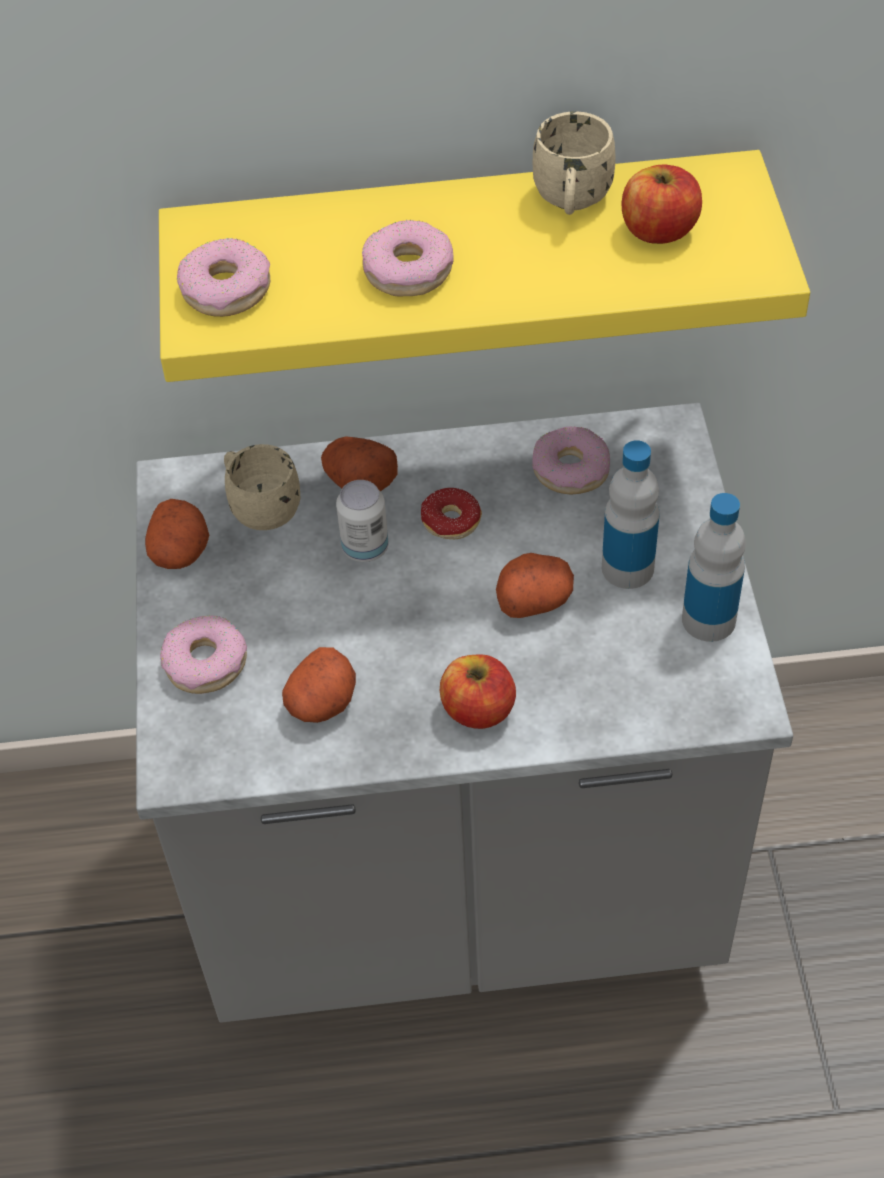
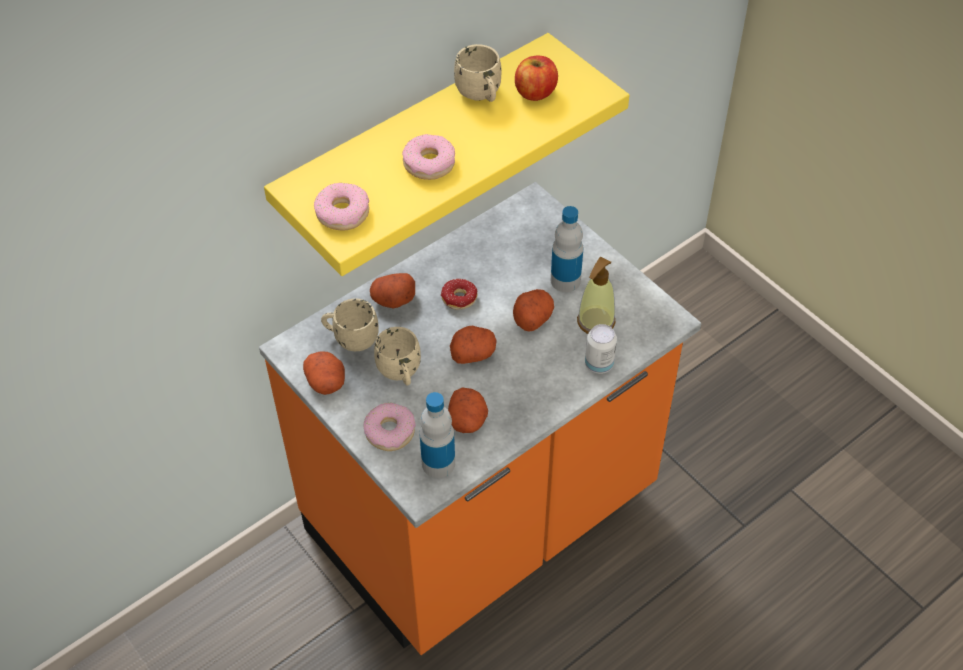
camera: 35 degrees left, 0 degrees up
grey counter [136,403,793,1023] -> orange counter [259,182,701,655]
can [336,480,389,562] -> can moved to [585,324,617,374]
apple [440,654,516,729] -> none
donut [532,426,610,494] -> none
bottle [682,493,746,642] -> bottle moved to [419,392,455,478]
none -> beige mug [374,327,421,385]
none -> potato [450,326,497,364]
none -> soap dispenser [577,257,616,334]

